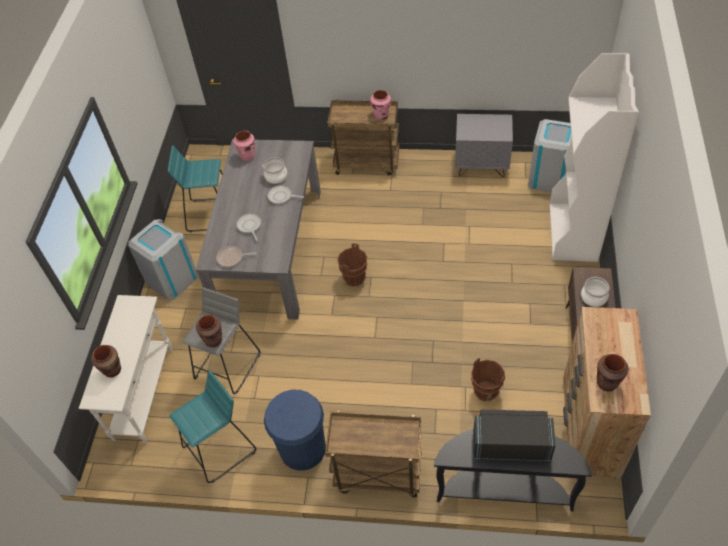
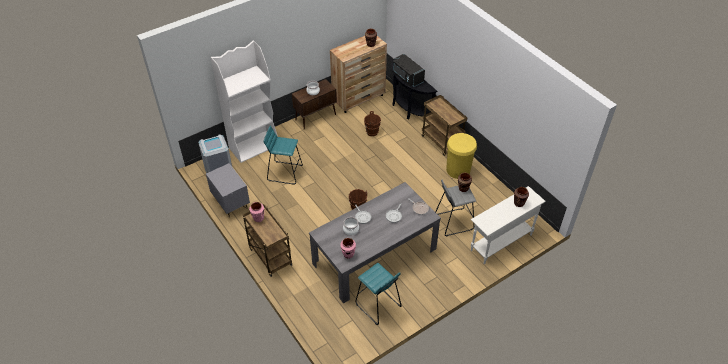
camera: 135 degrees left, 5 degrees down
grey trash can [128,219,198,300] -> none
turquoise stool [169,370,256,483] -> turquoise stool moved to [263,126,303,185]
blue trash can [264,390,326,471] -> yellow trash can [446,133,477,179]

